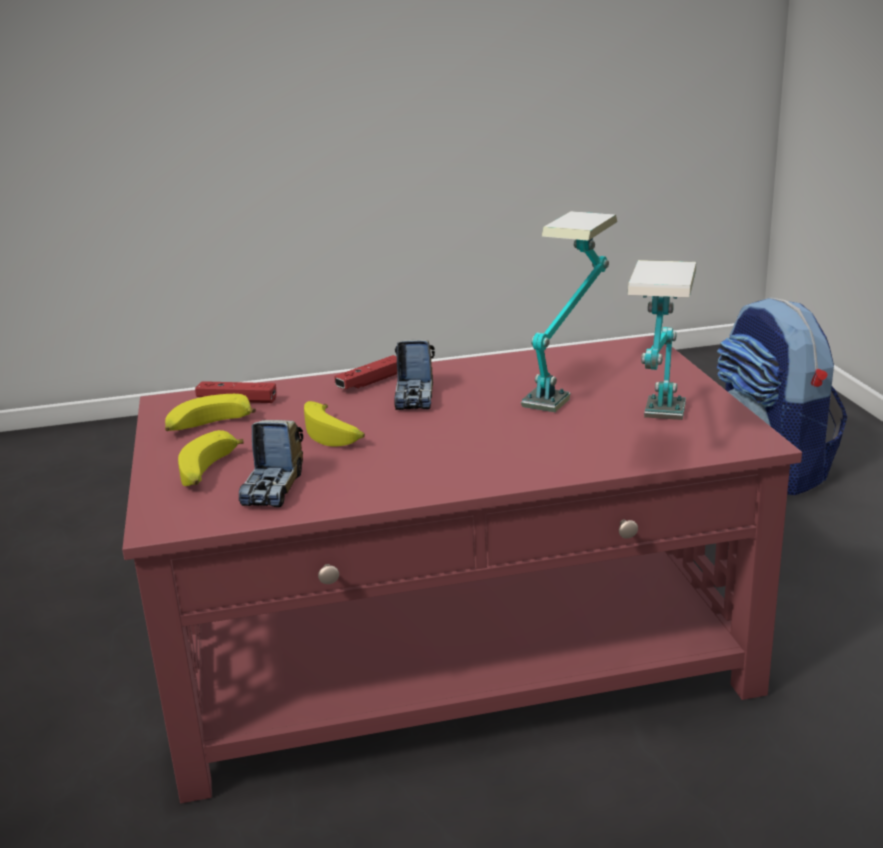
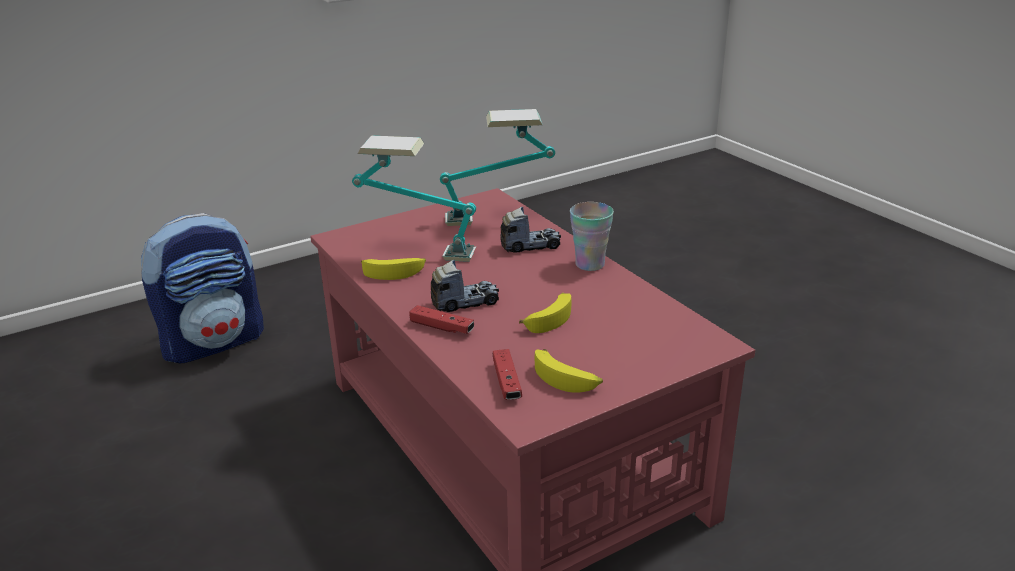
camera: 110 degrees left, 5 degrees up
banana [178,430,244,486] -> banana moved to [361,258,426,280]
toy truck [239,420,303,508] -> toy truck moved to [500,207,561,253]
none -> cup [570,202,614,271]

